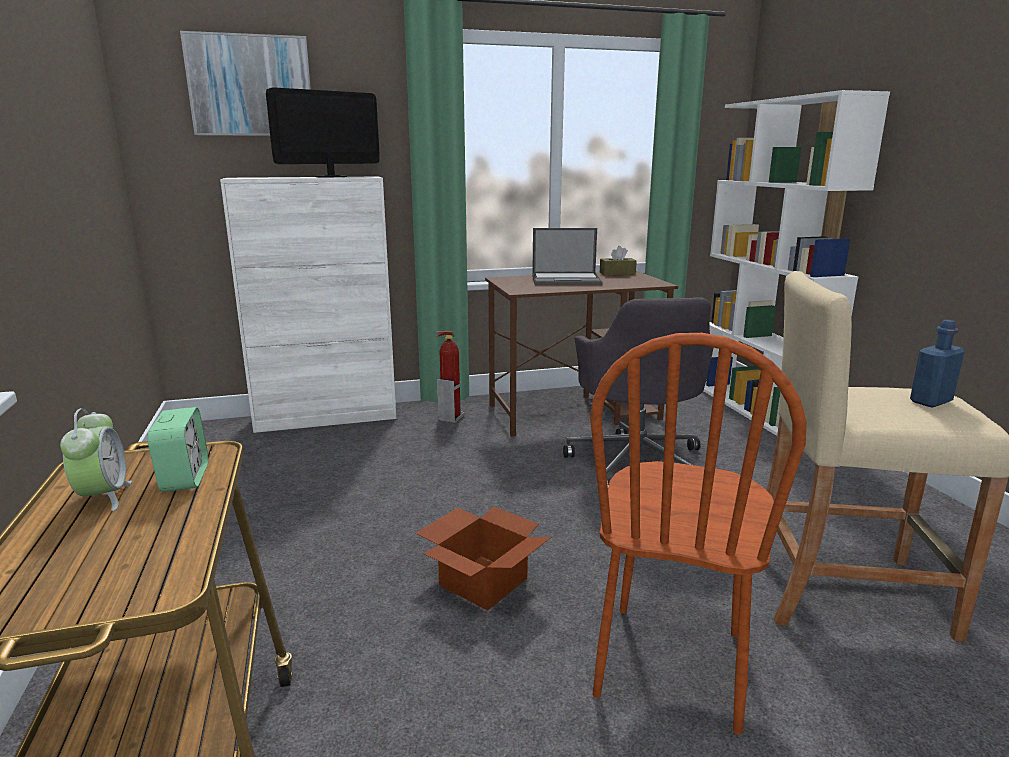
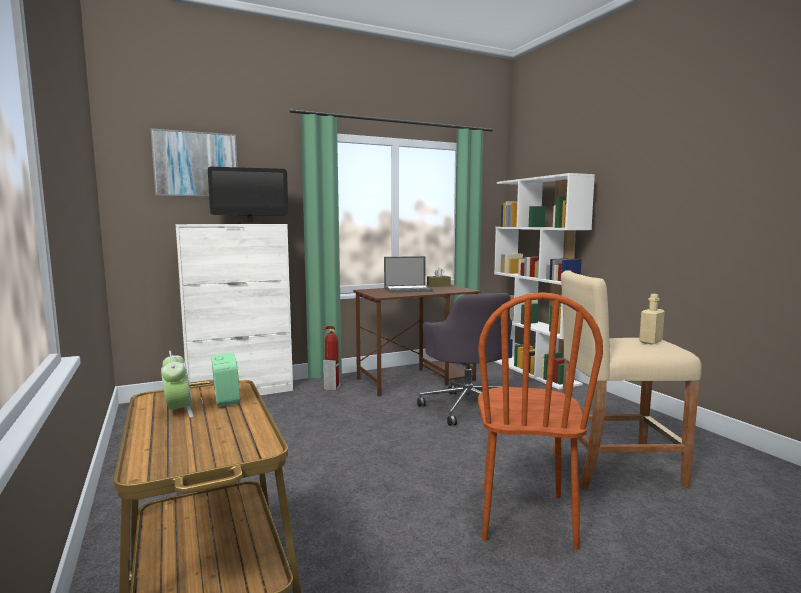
camera: 10 degrees left, 10 degrees down
monitor [266,87,380,177] -> monitor turned 150 degrees counterclockwise [208,167,288,224]
cardboard box [416,506,552,611] -> none
blue bottle [910,320,965,408] -> beige bottle [639,294,665,345]

